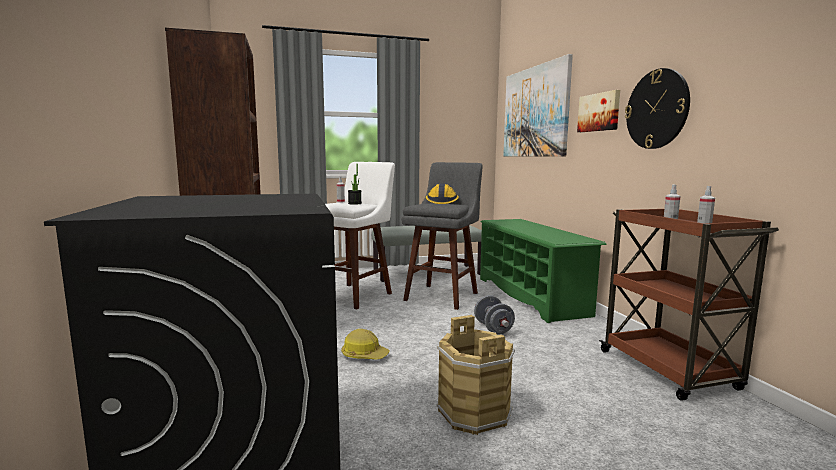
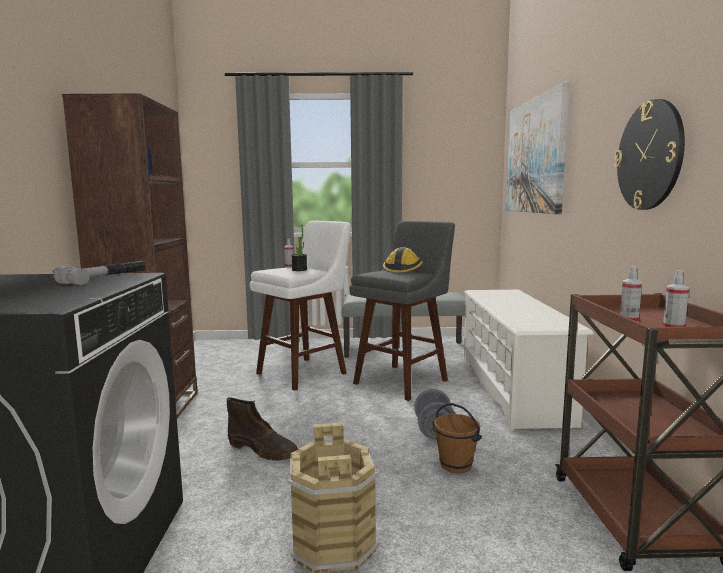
camera: 15 degrees right, 0 degrees up
hard hat [341,329,390,359] -> brown boot [227,397,298,461]
green shoe rack [480,219,607,323] -> white shoe rack [464,290,594,431]
picture [577,90,620,132] -> none
none -> hammer [53,261,146,285]
none -> brown bucket [433,403,482,473]

